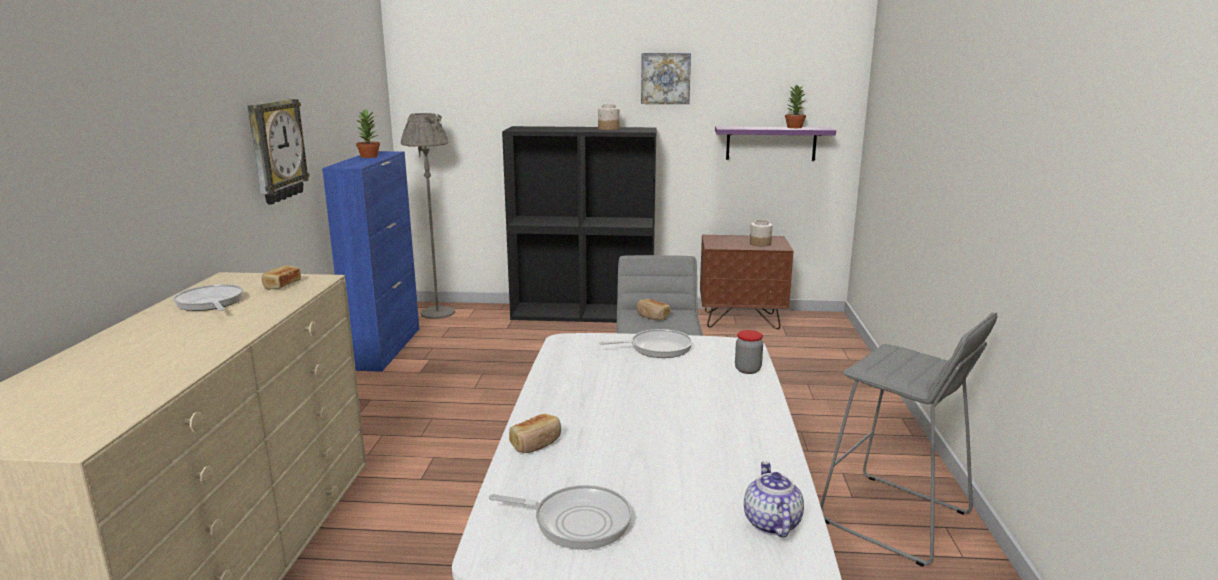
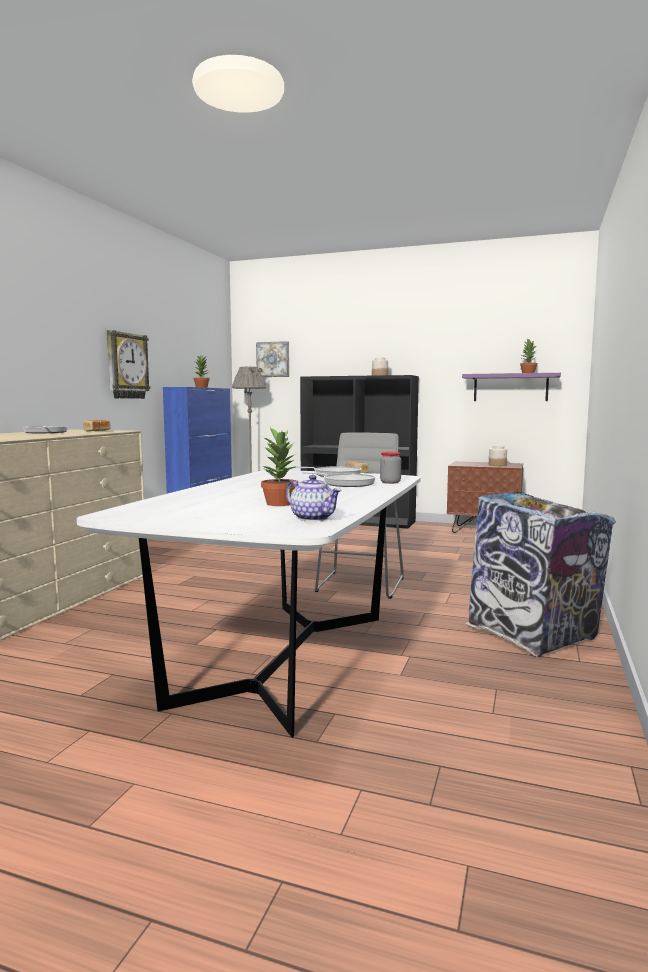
camera: 15 degrees right, 10 degrees down
frying pan [489,485,632,550] -> frying pan moved to [302,472,376,487]
bread [509,414,561,453] -> none
picture [641,53,691,104] -> picture moved to [256,341,289,377]
teapot [744,461,804,537] -> teapot turned 120 degrees clockwise [286,475,341,521]
grey stool [820,313,998,567] -> trash can [466,492,616,657]
none -> potted plant [260,427,298,506]

